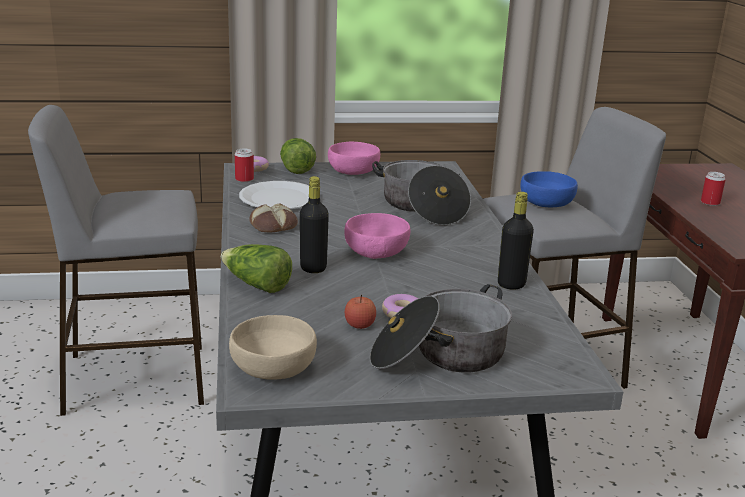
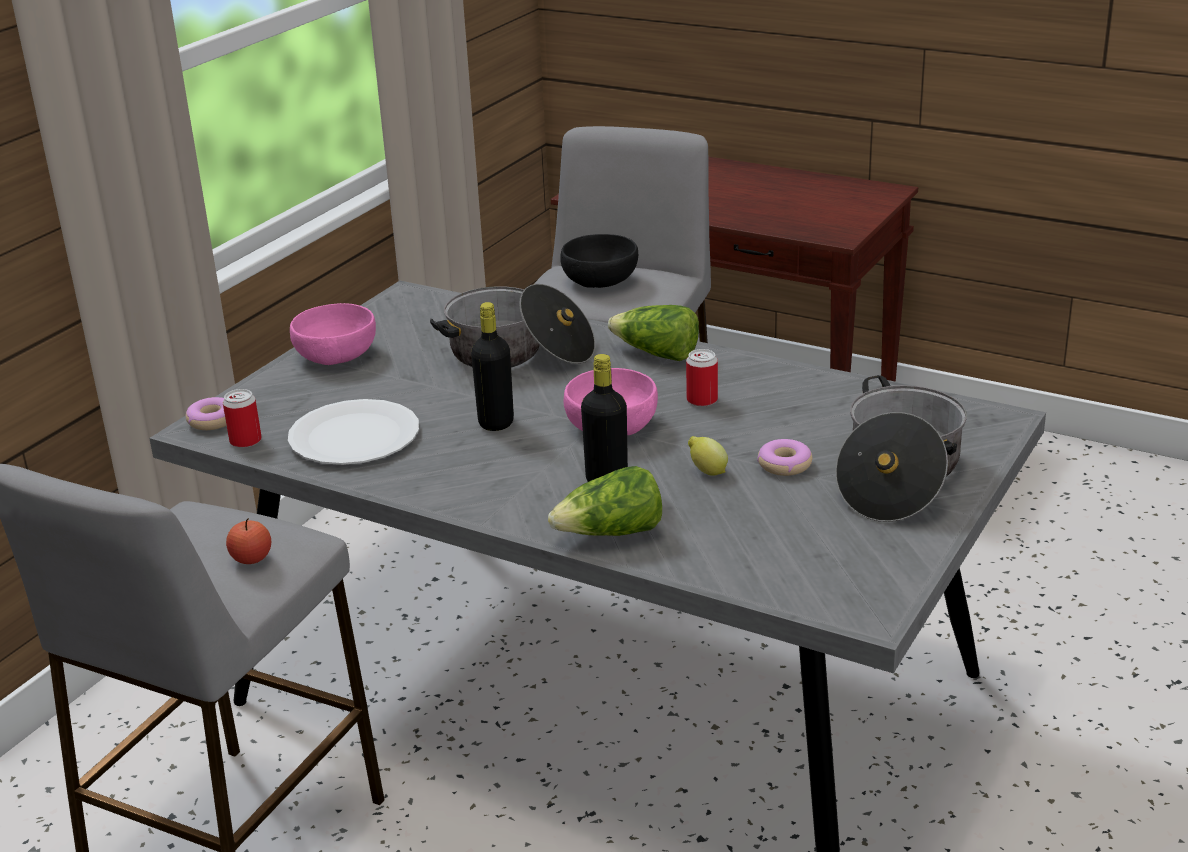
camera: 50 degrees left, 5 degrees up
beige bowl [229,315,317,380] -> none
bread [249,204,298,233] -> none
lettuce [280,138,316,174] -> lettuce moved to [608,305,699,361]
apple [345,295,376,329] -> apple moved to [226,518,271,564]
black bottle [498,192,534,290] -> black bottle moved to [471,302,514,431]
blue bowl [520,171,578,207] -> black bowl [560,234,638,288]
can [701,172,726,206] -> can moved to [686,349,718,406]
none -> lemon [688,436,728,476]

